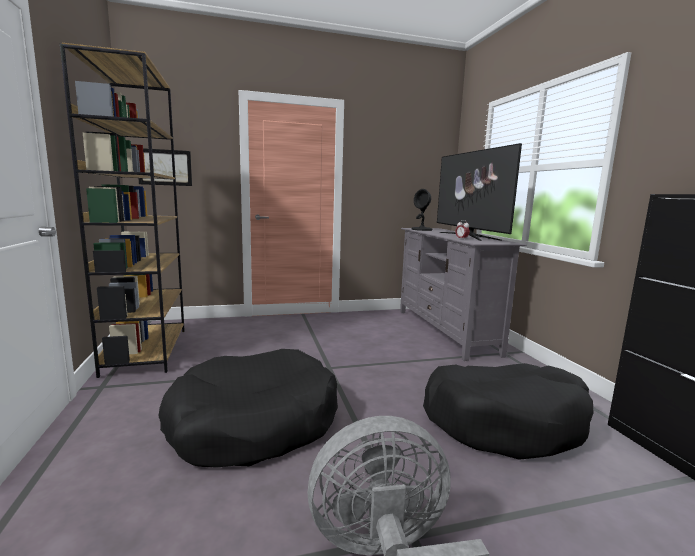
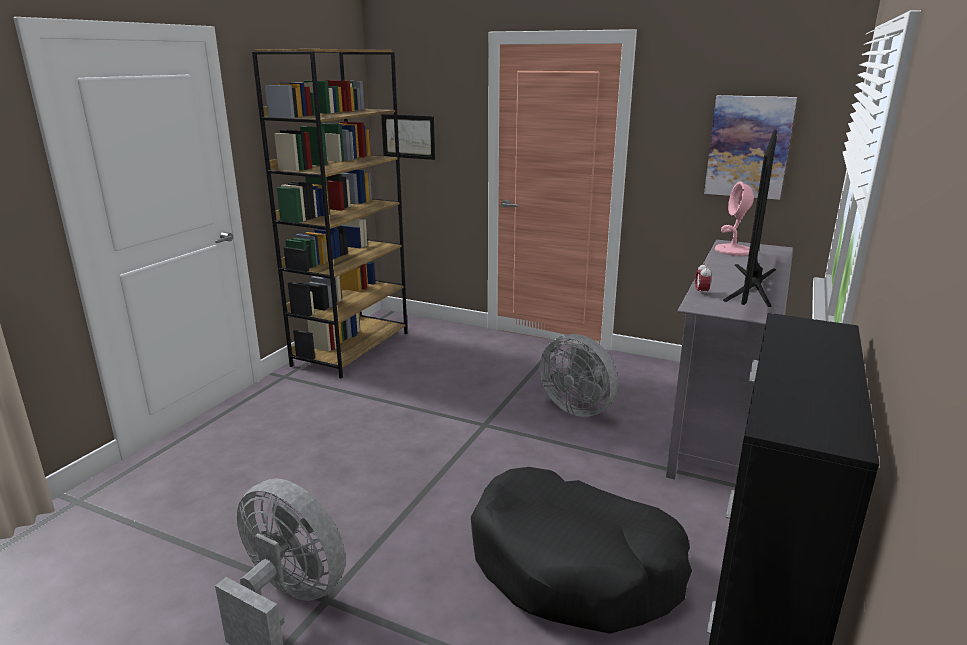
camera: 40 degrees right, 10 degrees up
black dog bed [158,349,338,468] -> none
black table lamp [412,189,433,231] -> pink table lamp [715,181,754,256]
none -> grey fan [540,334,618,417]
none -> picture [704,95,797,200]

